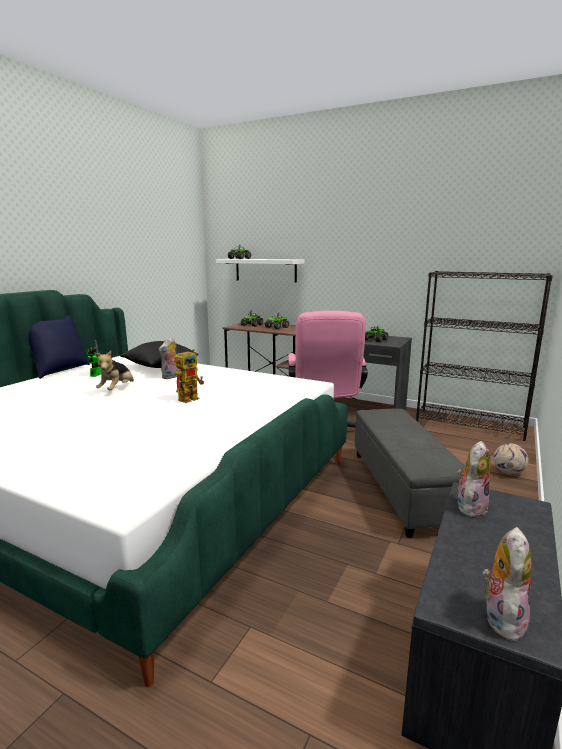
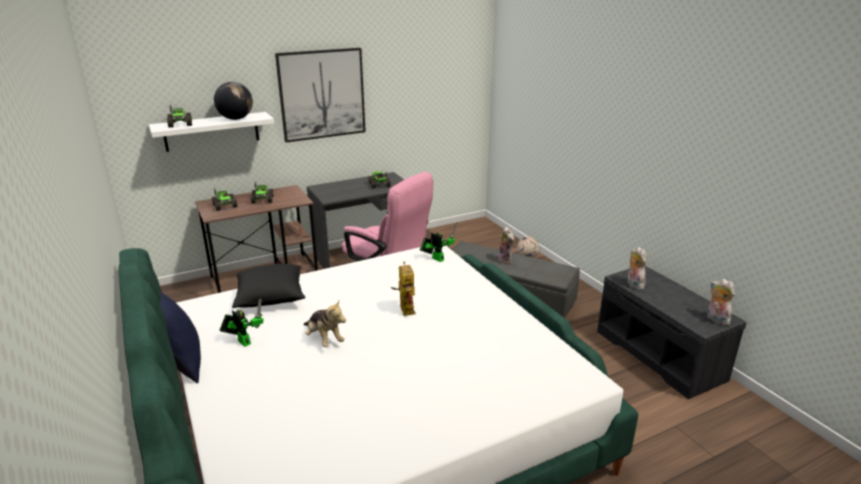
camera: 55 degrees left, 10 degrees up
plush toy [159,337,179,379] -> plush toy moved to [498,226,515,264]
black bookcase [416,271,553,441] -> none
none -> globe [214,82,253,120]
none -> picture [275,48,366,143]
none -> toy robot [420,222,457,262]

